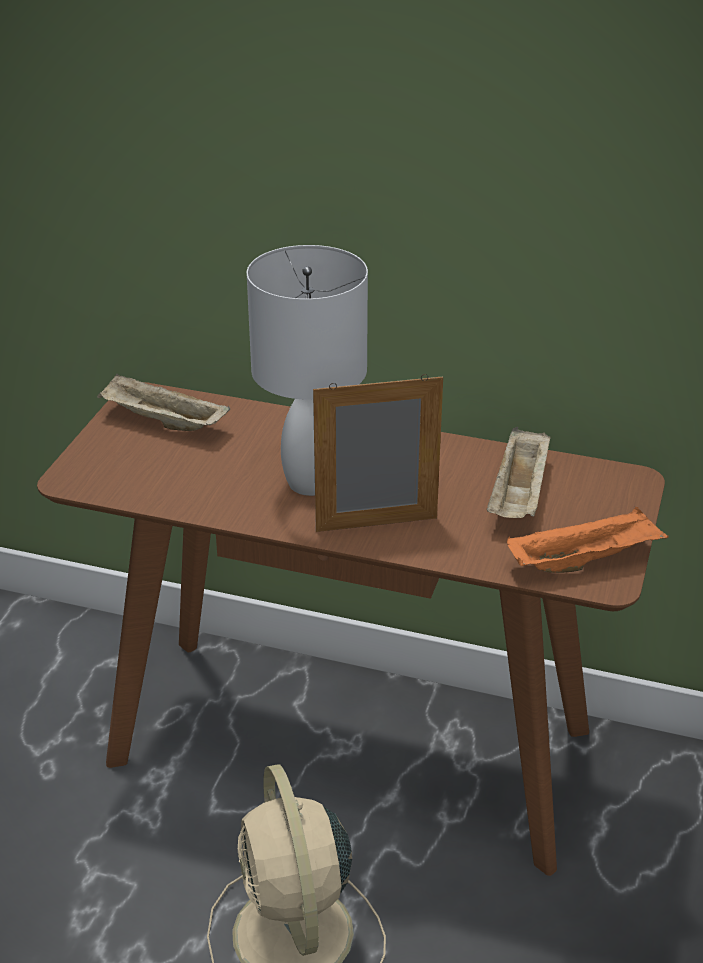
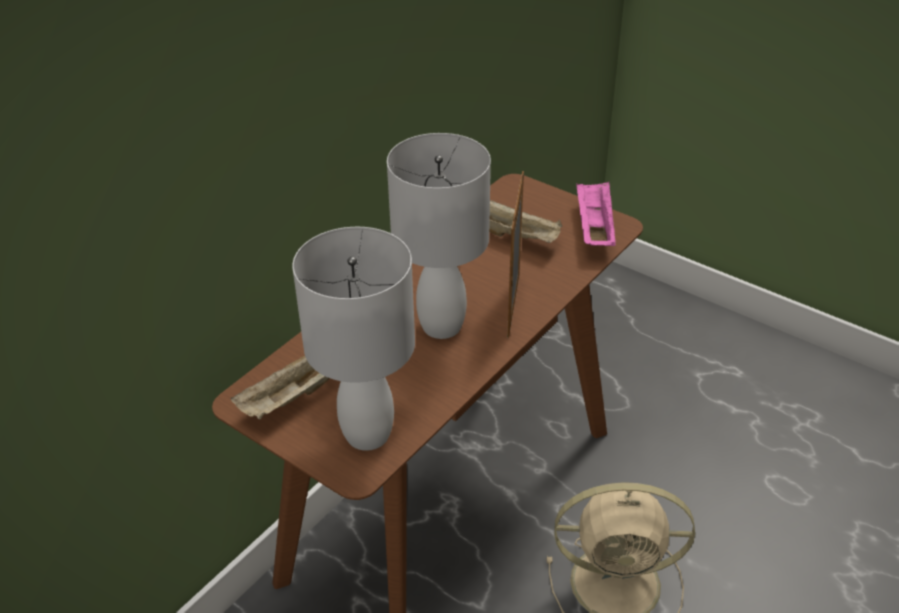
camera: 70 degrees left, 5 degrees up
orange tray [507,507,669,573] -> pink tray [576,182,616,246]
none -> white table lamp [292,227,415,451]

